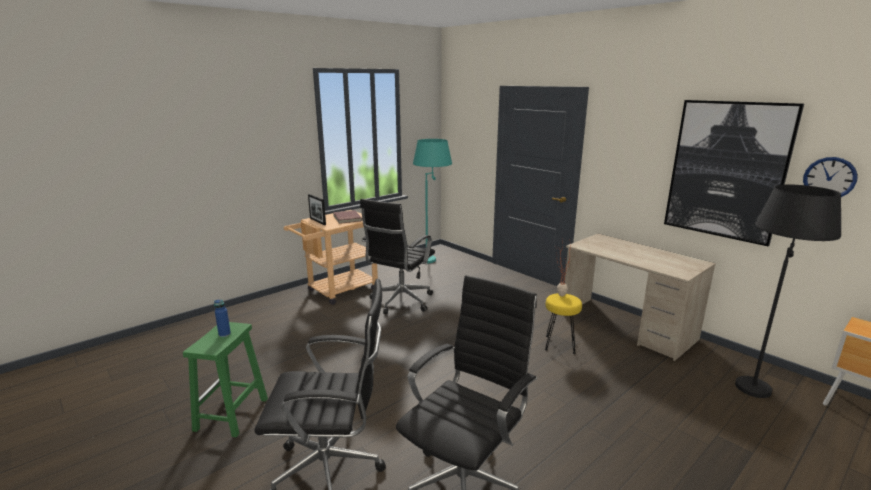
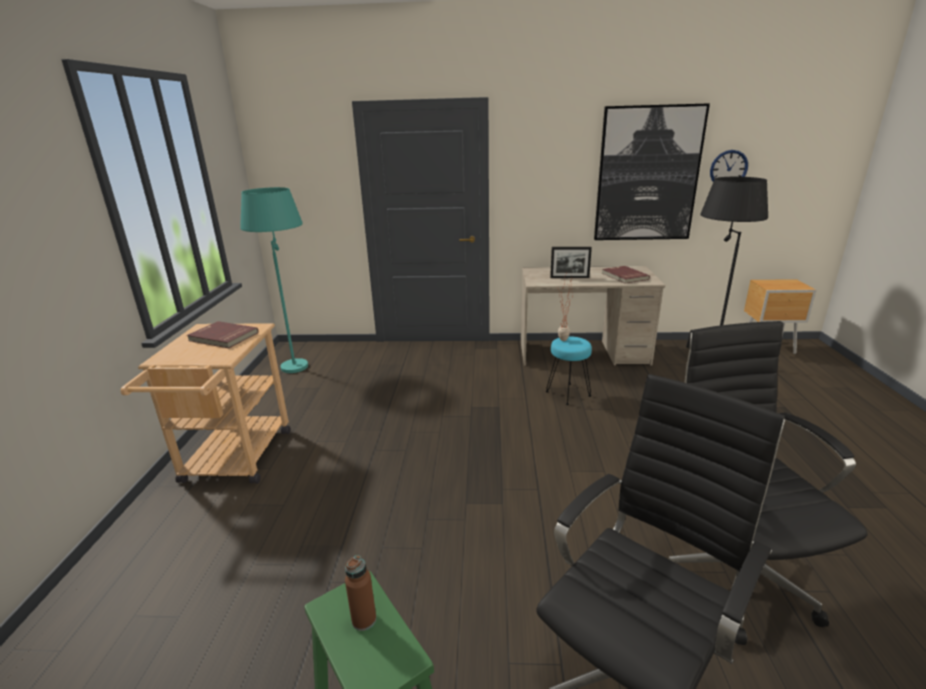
camera: 45 degrees left, 5 degrees up
blue bottle [214,300,231,337] -> brown bottle [345,555,376,631]
picture frame [308,194,326,225] -> picture frame moved to [550,247,592,278]
black office chair [360,199,435,314] -> none
yellow stool [545,293,582,354] -> turquoise stool [546,336,592,405]
none -> red book [602,266,650,284]

